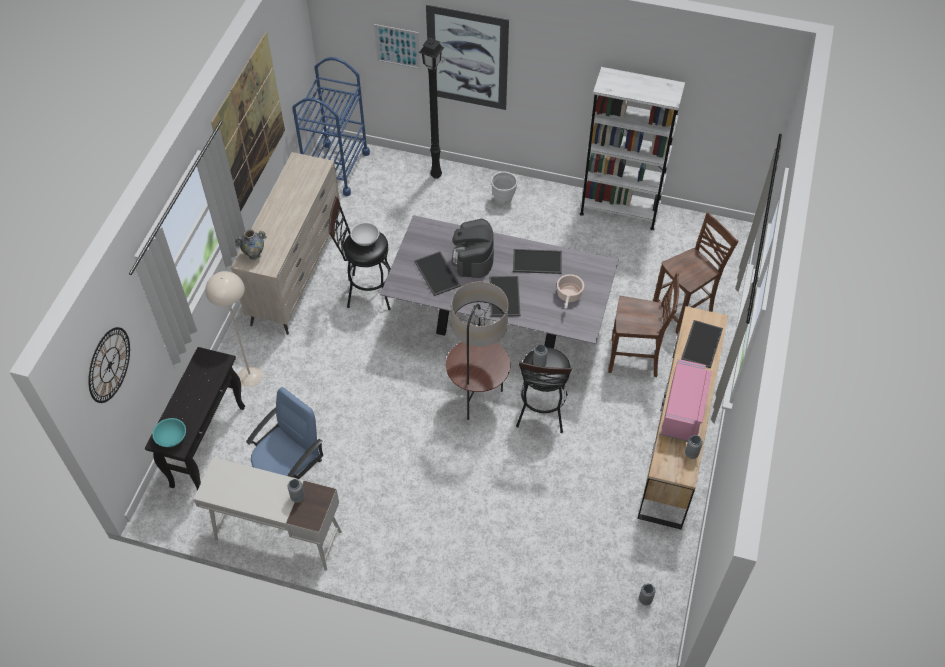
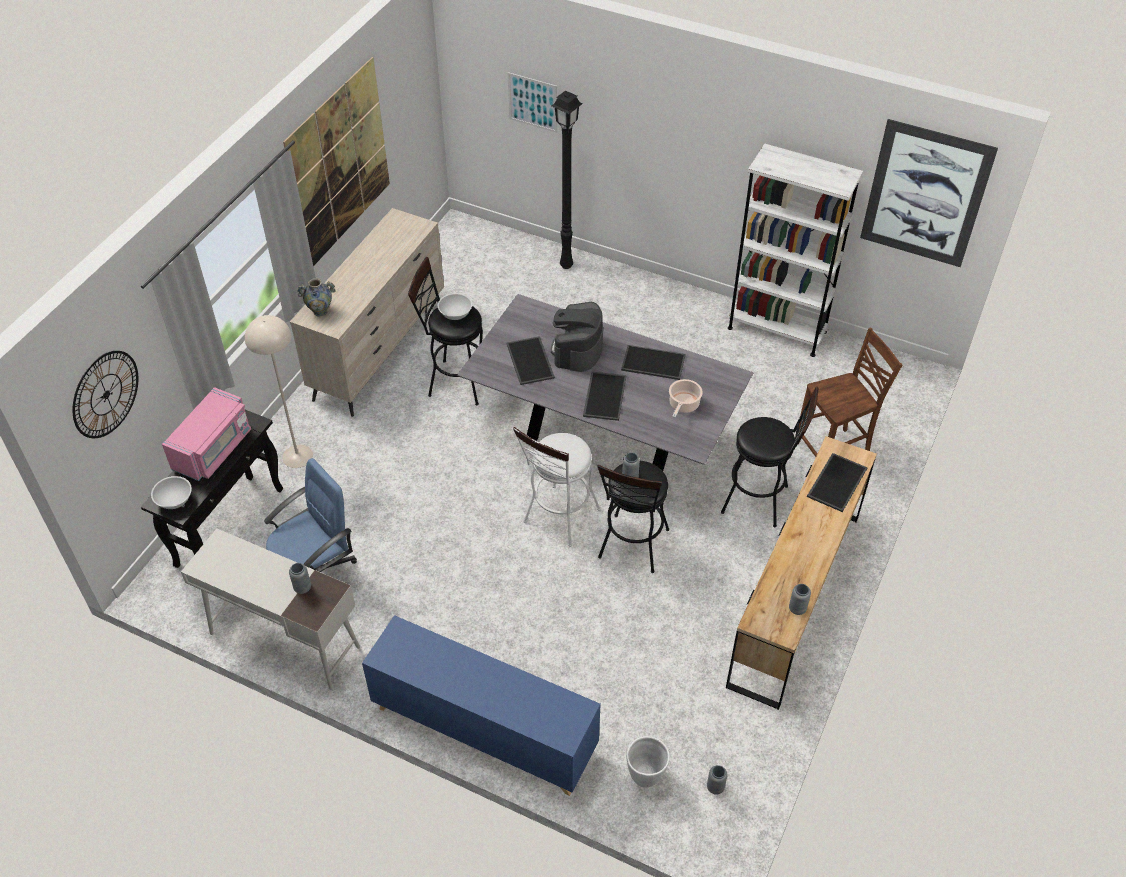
camera: 10 degrees right, 5 degrees down
turquoise bowl [152,418,186,447] -> white bowl [151,476,192,509]
blue cart [292,57,370,196] -> none
picture [426,4,509,110] -> picture moved to [860,119,998,267]
floor lamp [446,282,510,420] -> white stool [513,427,601,547]
white planter [491,171,517,205] -> white planter moved to [626,736,670,787]
brown chair [608,273,679,377] -> black stool [721,387,819,527]
pink microwave [661,359,712,441] -> pink microwave moved to [162,387,251,481]
none -> blue cabinet [362,615,601,796]

